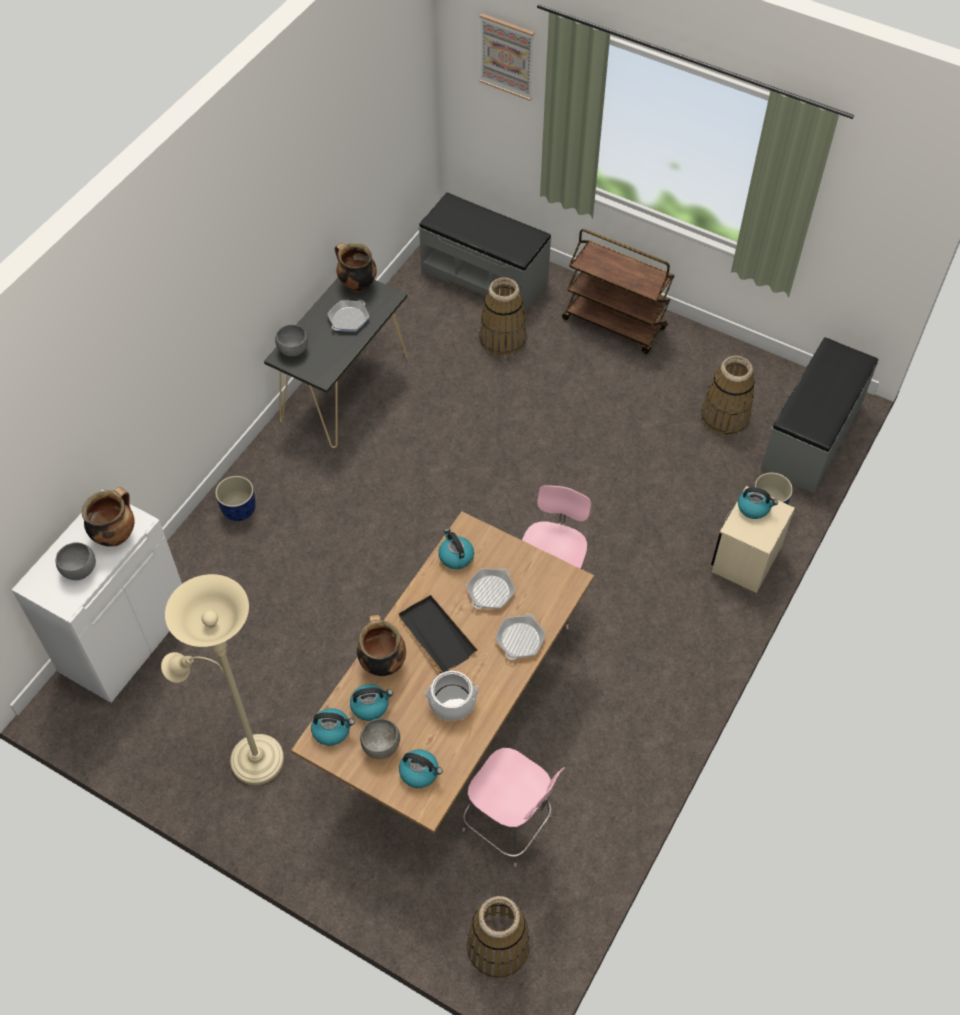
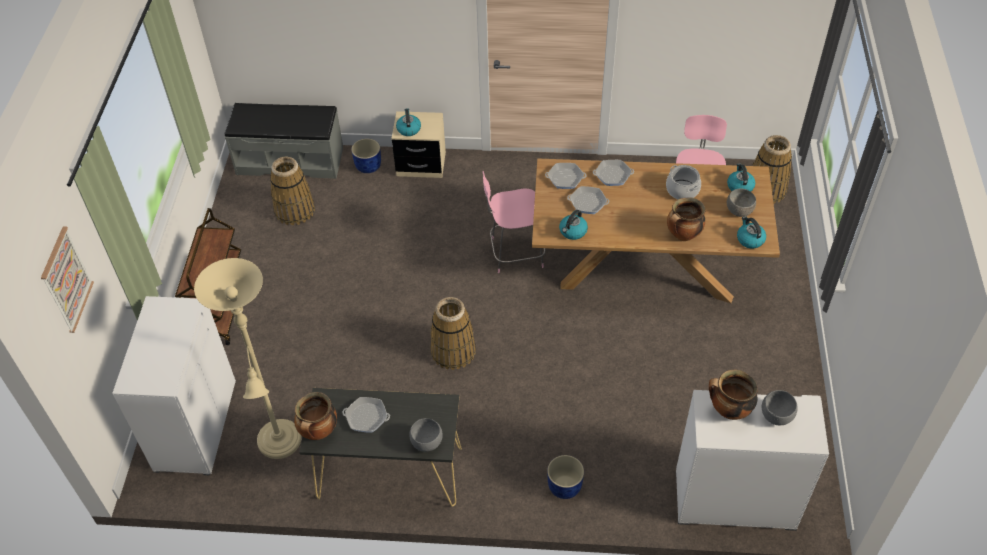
camera: 115 degrees left, 5 degrees down
beige floor lamp [161,574,284,785] -> beige floor lamp moved to [194,258,301,459]
kettle [350,684,393,721] -> none
black tray [399,595,477,673] -> none
grey bench [419,192,551,312] -> white cabinet [112,296,236,475]
basket [479,277,527,357] -> basket moved to [430,297,476,370]
none -> frying pan [545,163,587,189]

